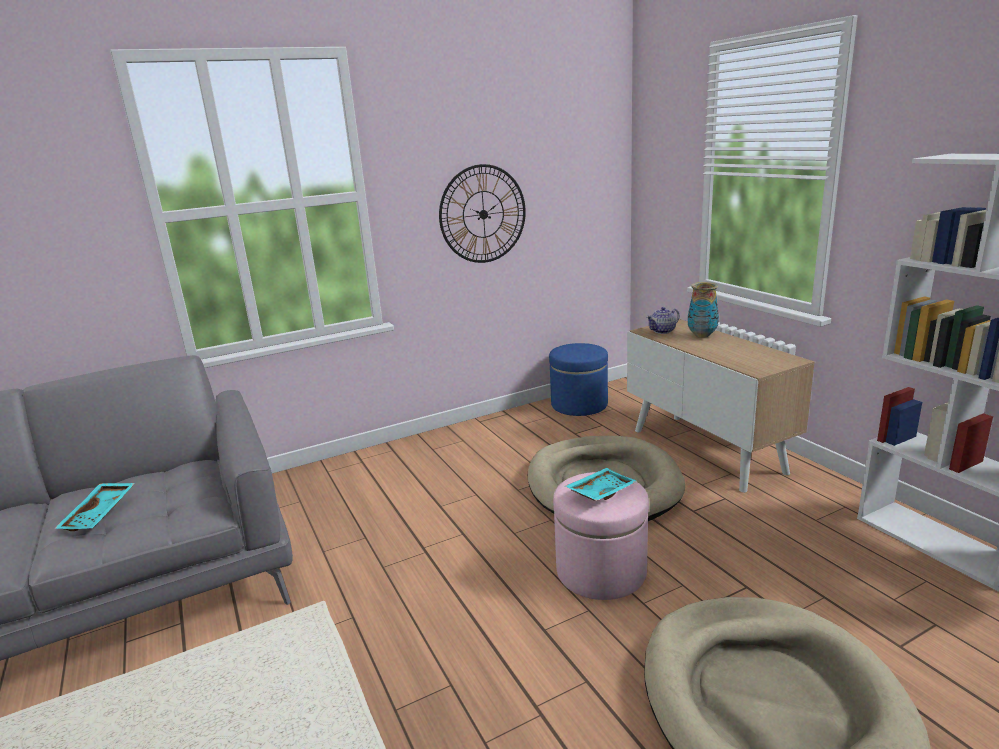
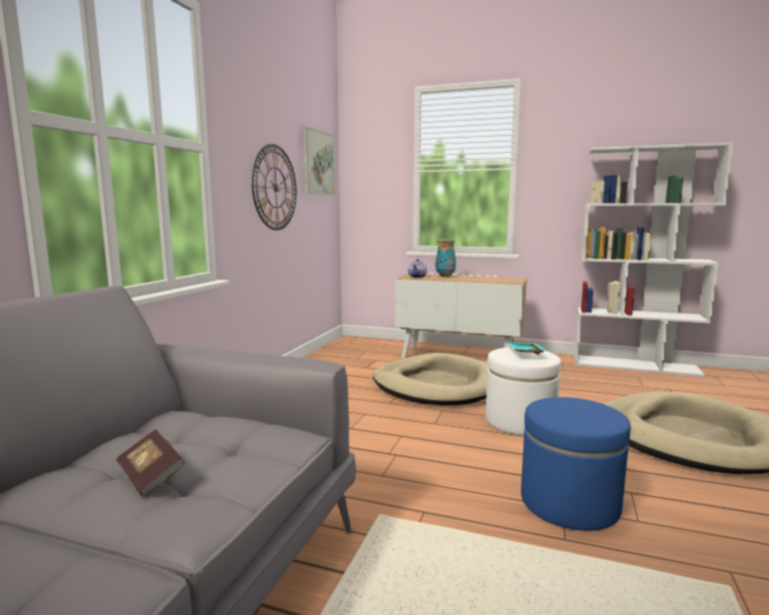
camera: 45 degrees left, 10 degrees down
turquoise tray [54,483,135,531] -> book [116,429,185,497]
blue ottoman [549,343,608,416] -> blue ottoman moved to [521,397,631,531]
pink ottoman [553,472,649,600] -> white ottoman [486,347,561,435]
none -> picture [303,127,335,195]

